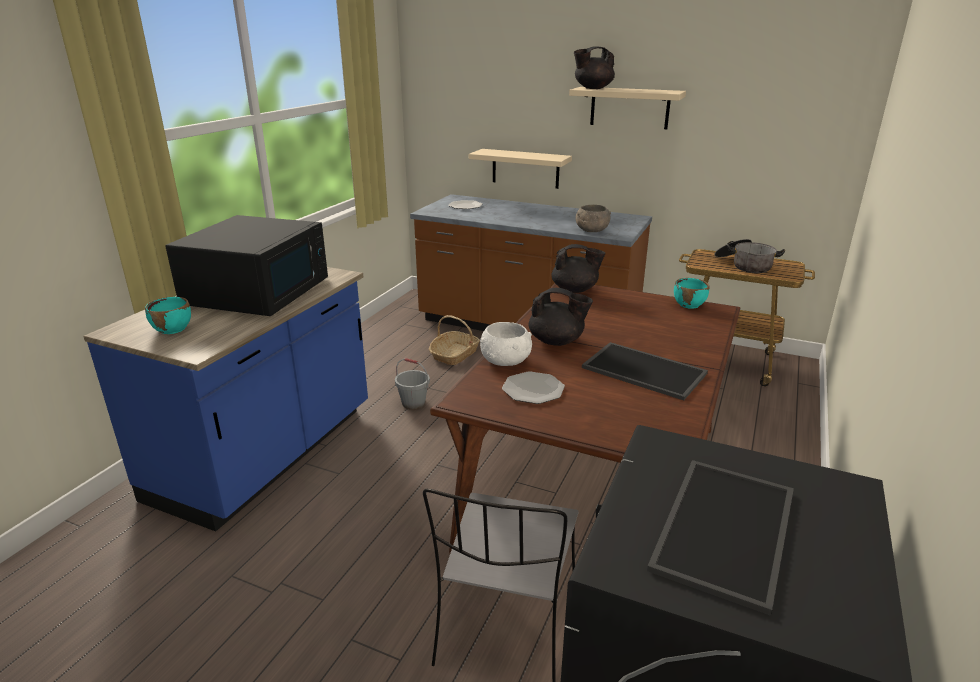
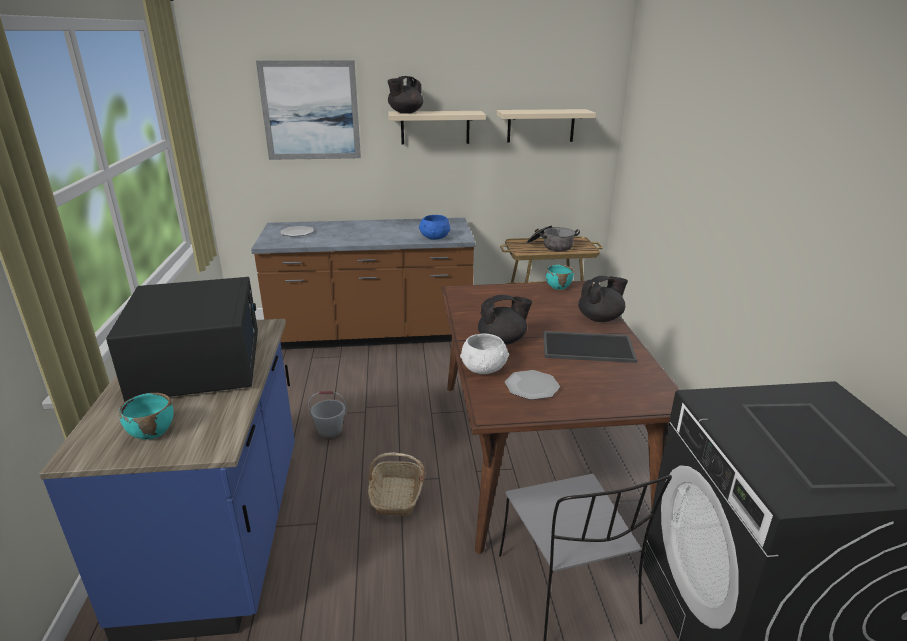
camera: 30 degrees left, 0 degrees up
basket [429,315,480,365] -> basket moved to [368,452,425,516]
beige shelf [469,149,572,189] -> beige shelf moved to [497,109,596,143]
black teapot [552,244,606,293] -> black teapot moved to [578,276,628,322]
grey bowl [576,205,611,232] -> blue bowl [419,215,450,240]
none -> picture [256,60,361,160]

